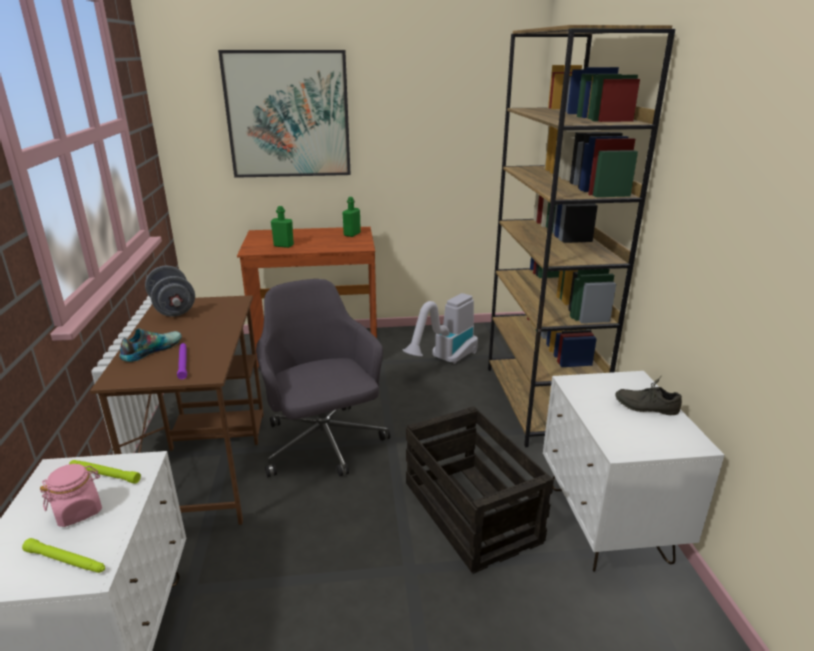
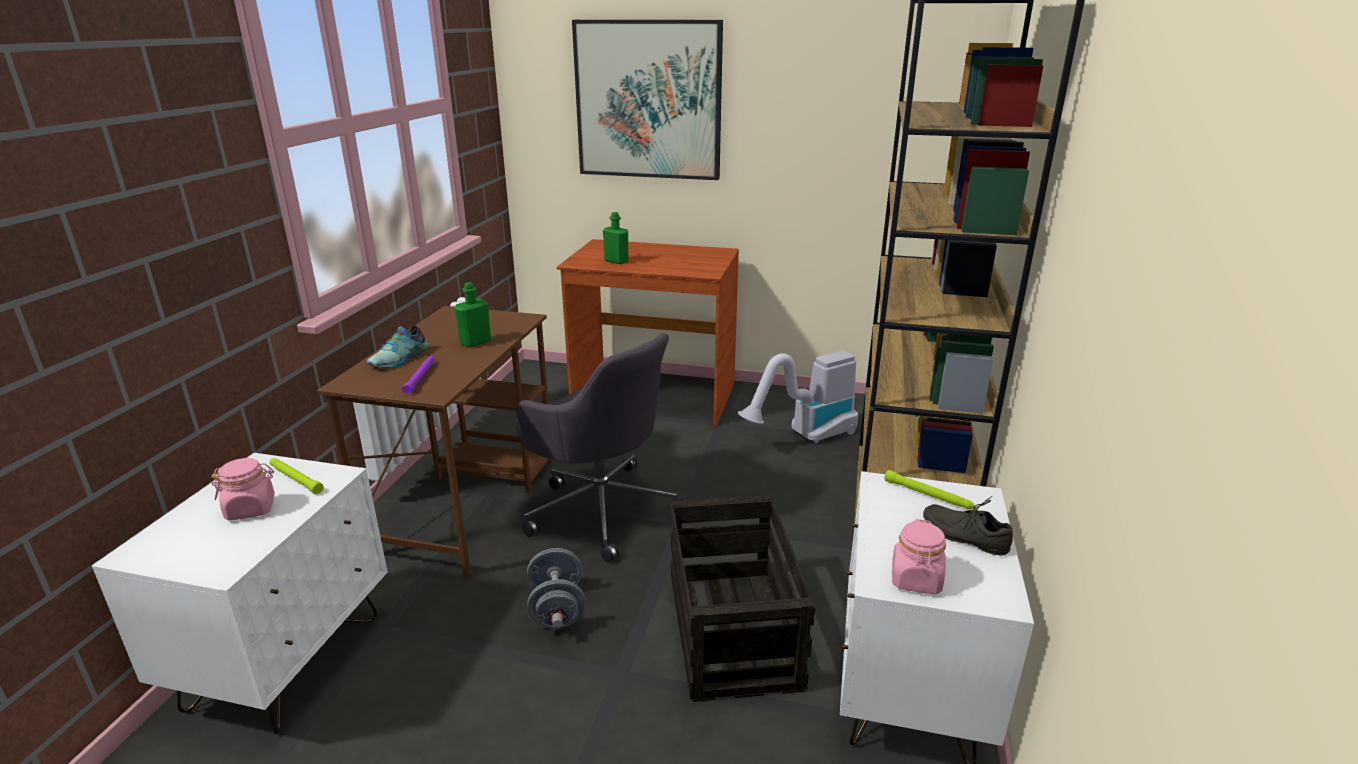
camera: 20 degrees right, 0 degrees up
green flashlight [22,538,105,573] -> green flashlight moved to [884,470,975,509]
shoe [119,328,182,362] -> shoe turned 150 degrees clockwise [367,326,428,368]
grey dumbbell [145,266,195,317] -> grey dumbbell moved to [527,548,586,629]
grey office chair [256,279,390,477] -> grey office chair turned 135 degrees clockwise [515,333,684,562]
green bottle [342,197,361,237] -> green bottle moved to [454,282,491,347]
none -> pink jar [892,519,946,594]

